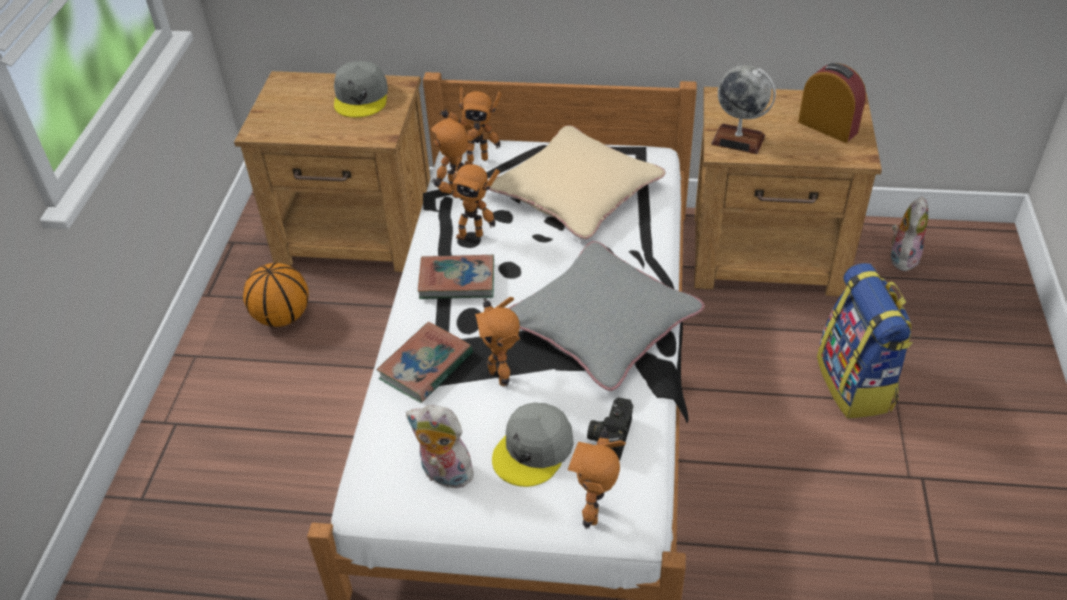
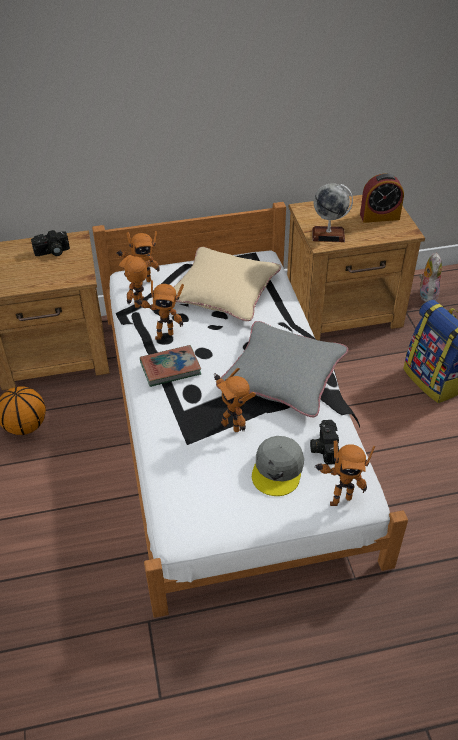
camera: 20 degrees left, 0 degrees up
grey cap [334,61,388,118] -> camera [31,230,70,256]
book [376,322,473,403] -> none
plush toy [406,405,474,488] -> none
toy robot [568,427,626,529] -> toy robot turned 90 degrees counterclockwise [314,441,375,506]
alarm clock [798,63,866,143] -> alarm clock turned 150 degrees clockwise [360,173,404,223]

